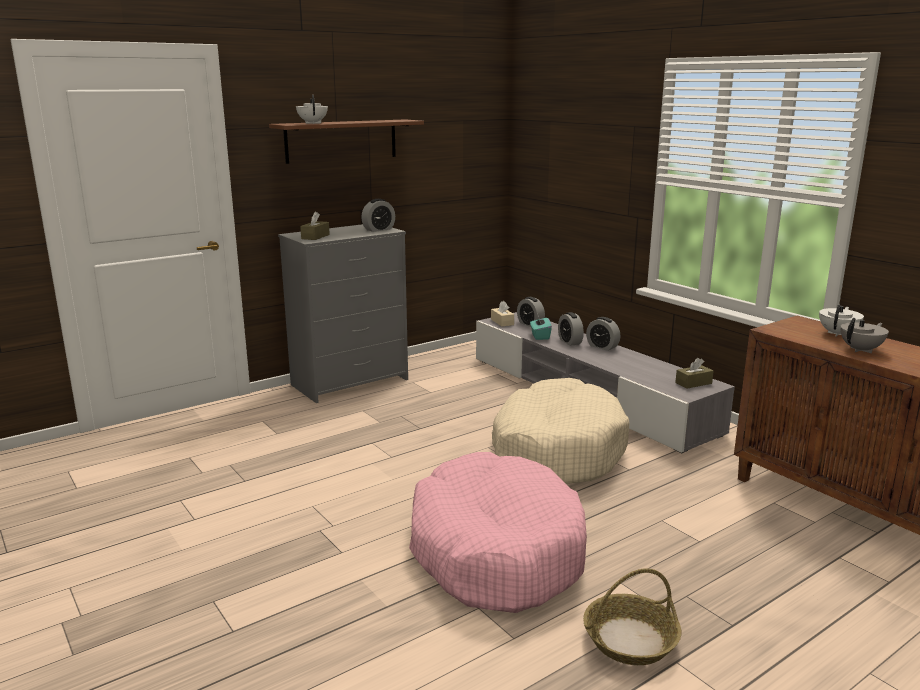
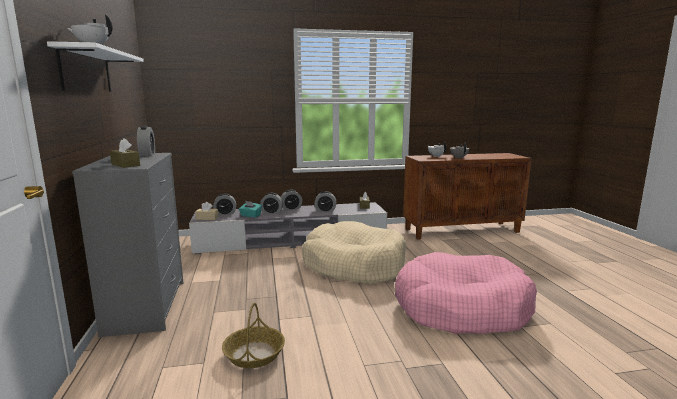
camera: 65 degrees left, 5 degrees down
brown shelf [269,119,424,164] -> white shelf [47,41,144,92]
basket [583,568,681,665] -> basket moved to [222,303,285,368]
none -> alarm clock [314,191,336,212]

